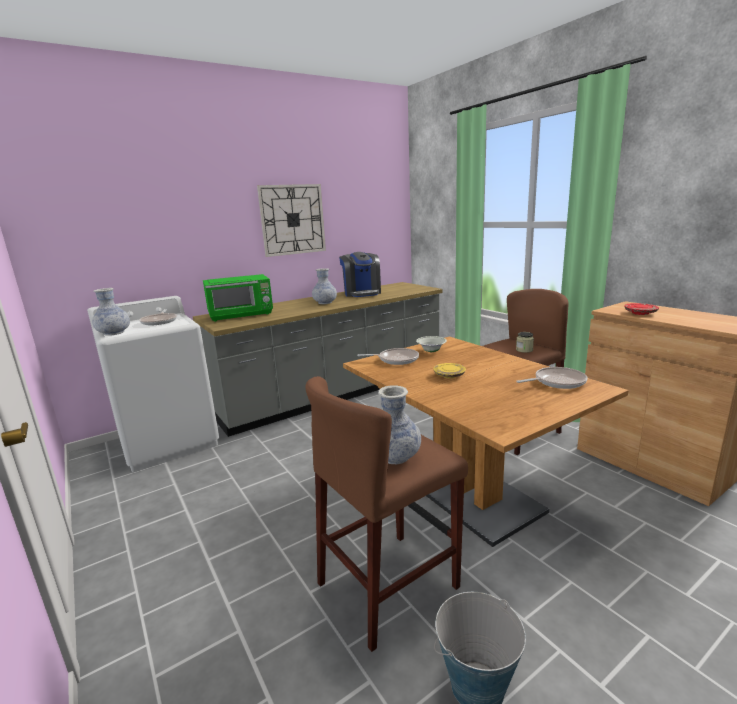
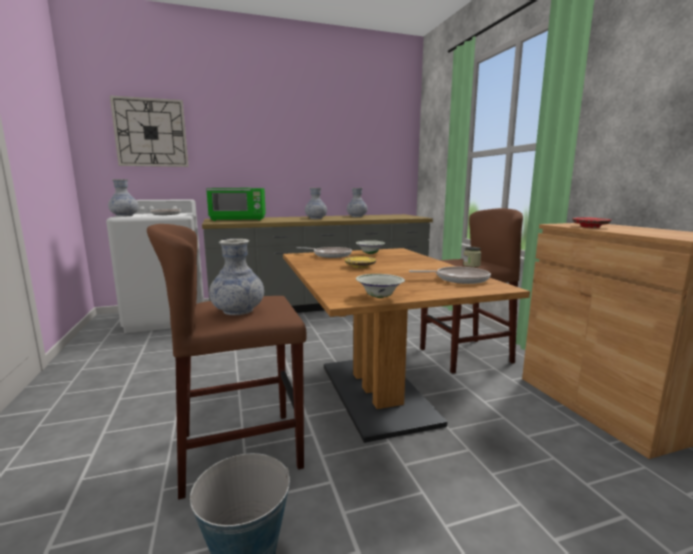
camera: 15 degrees right, 5 degrees down
wall clock [257,184,326,257] -> wall clock moved to [110,96,189,167]
coffee machine [339,252,381,297] -> vase [347,188,367,217]
none -> white bowl [356,274,405,298]

